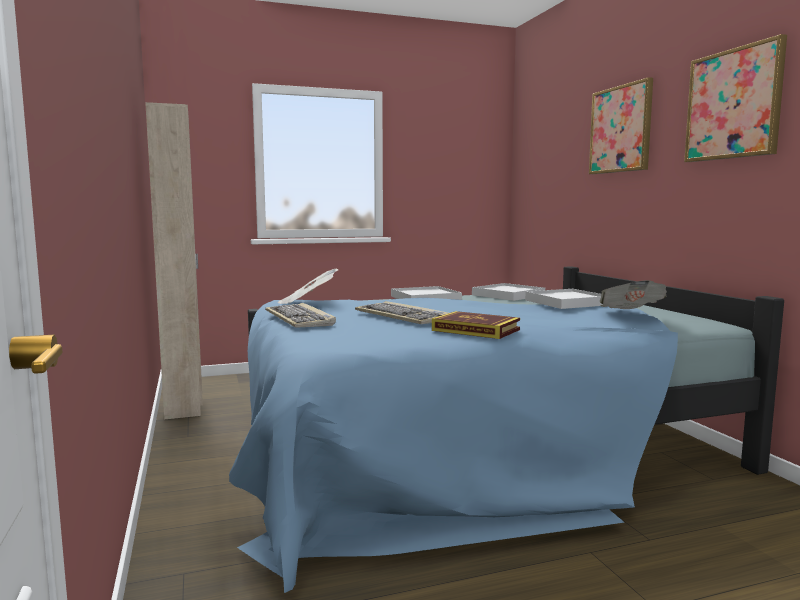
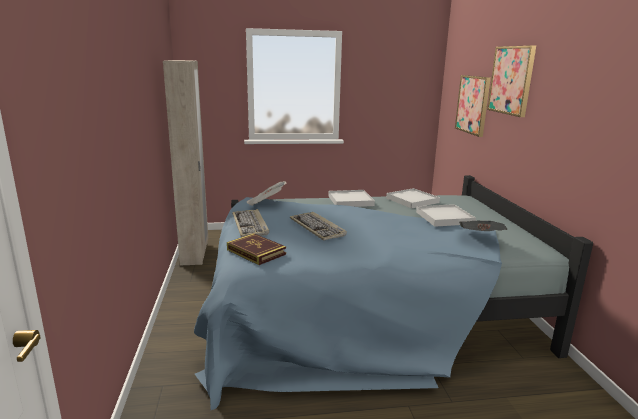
camera: 10 degrees right, 10 degrees up
book [432,311,520,339] -> book moved to [227,233,286,265]
picture [684,34,787,162] -> picture moved to [455,75,491,137]

